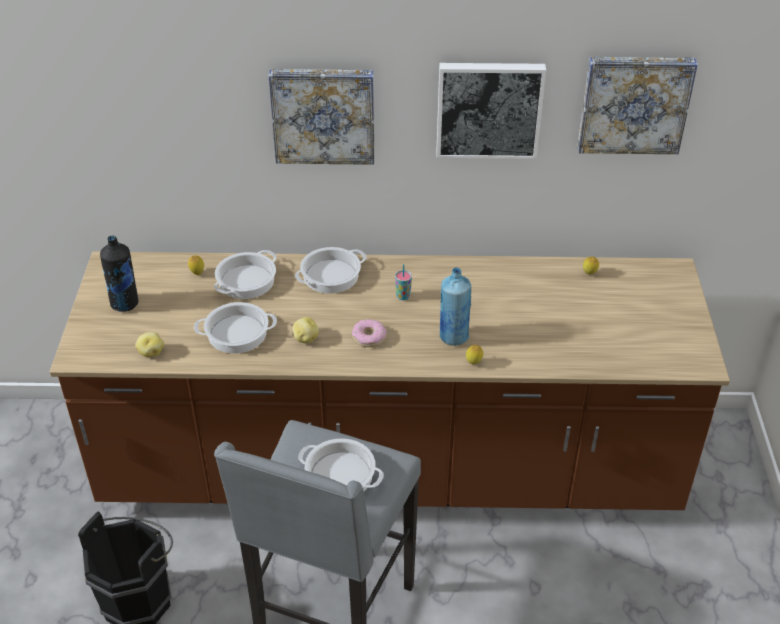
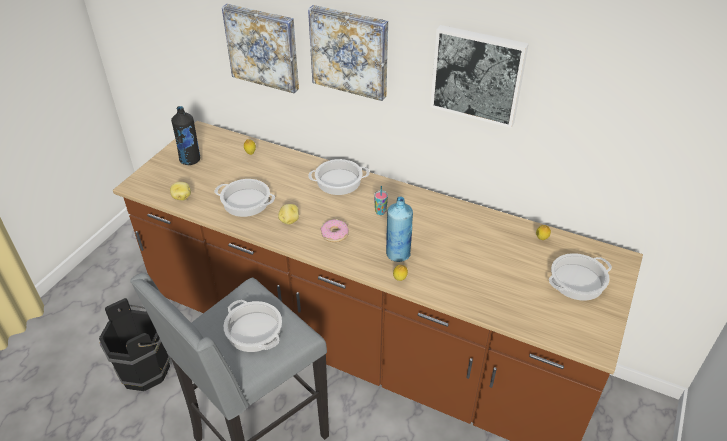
camera: 25 degrees right, 0 degrees up
cooking pot [214,250,277,299] -> cooking pot moved to [549,253,612,301]
picture [577,57,698,154] -> picture moved to [222,4,299,93]

